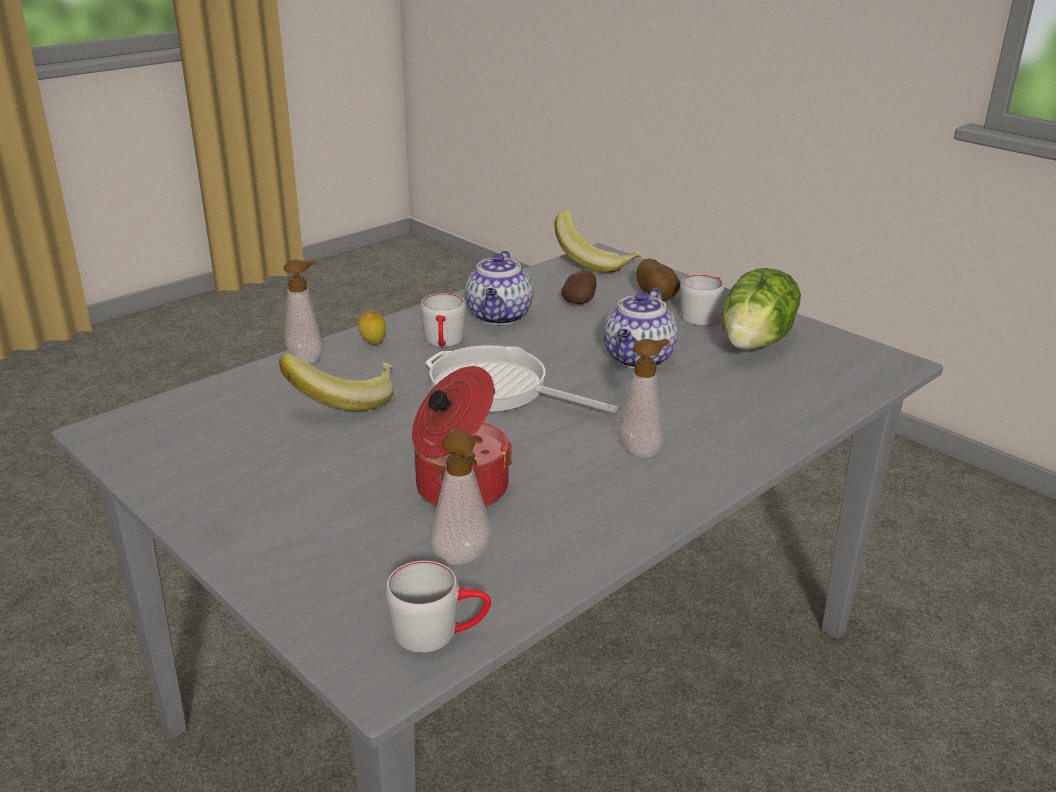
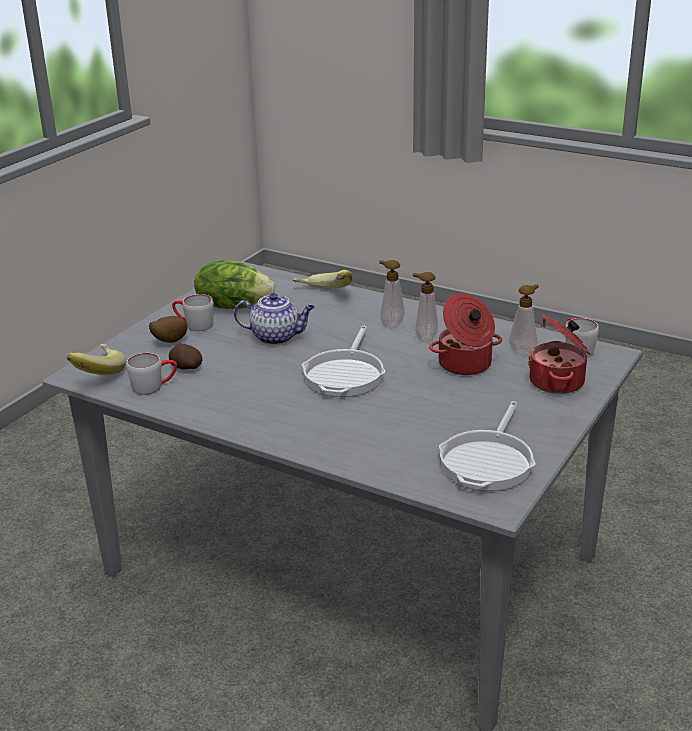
camera: 105 degrees left, 0 degrees up
banana [279,354,394,411] -> banana moved to [293,270,352,289]
soap dispenser [284,259,323,364] -> soap dispenser moved to [413,272,438,342]
lemon [358,311,386,345] -> none
grey mug [421,293,466,347] -> grey mug moved to [126,353,177,395]
teapot [465,251,533,325] -> none
none -> frying pan [439,401,535,491]
none -> cooking pot [528,315,590,394]

